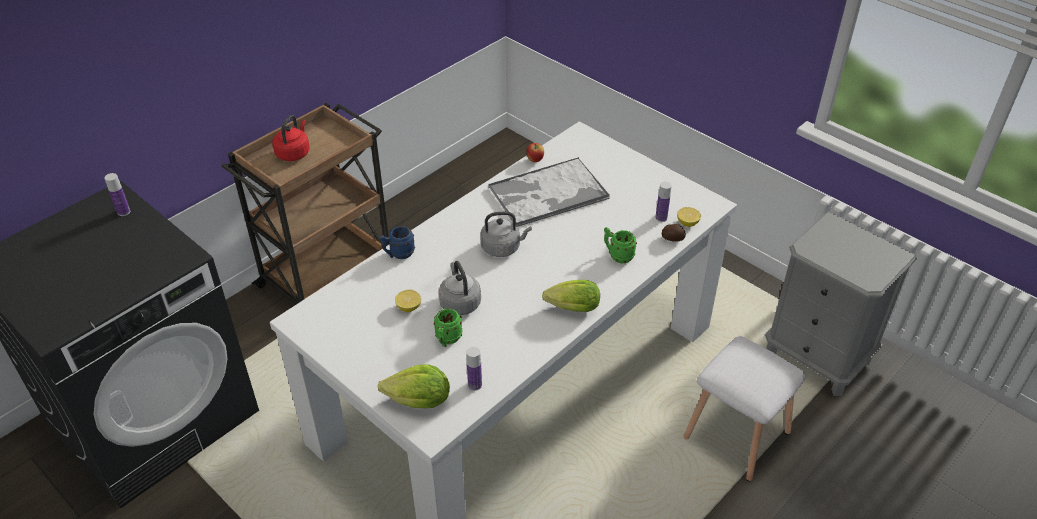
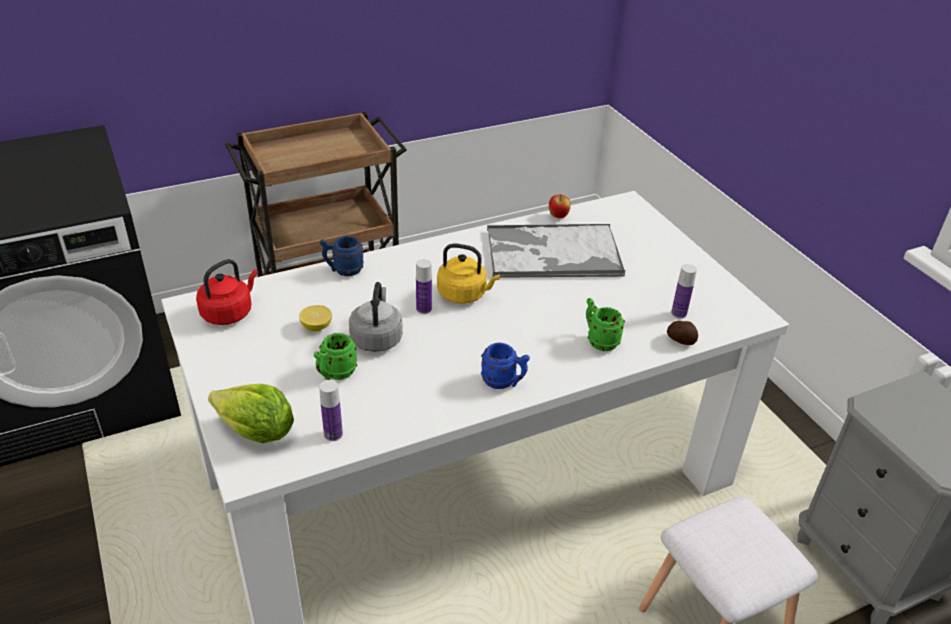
camera: 20 degrees right, 5 degrees down
bottle [104,173,130,216] -> bottle moved to [416,259,432,314]
red kettle [273,115,310,161] -> red kettle moved to [196,259,258,325]
grey kettle [480,211,532,257] -> yellow kettle [437,243,500,304]
lettuce [542,280,600,312] -> blue mug [481,343,530,389]
lemon [677,207,701,227] -> none

